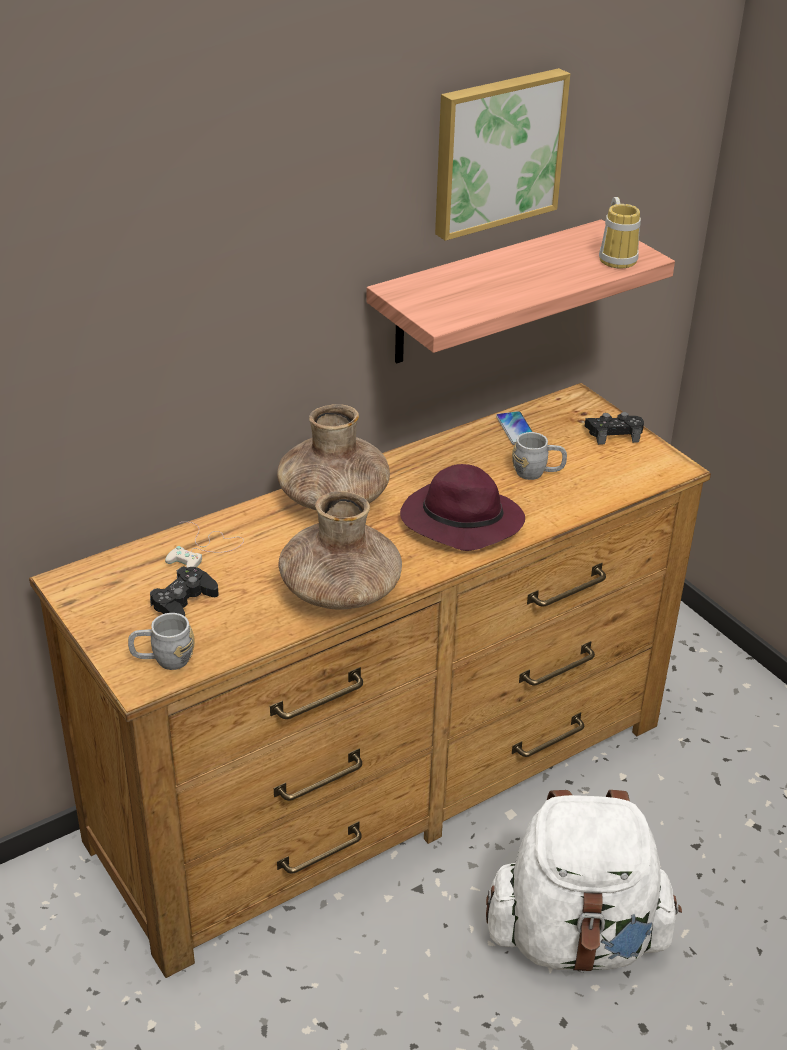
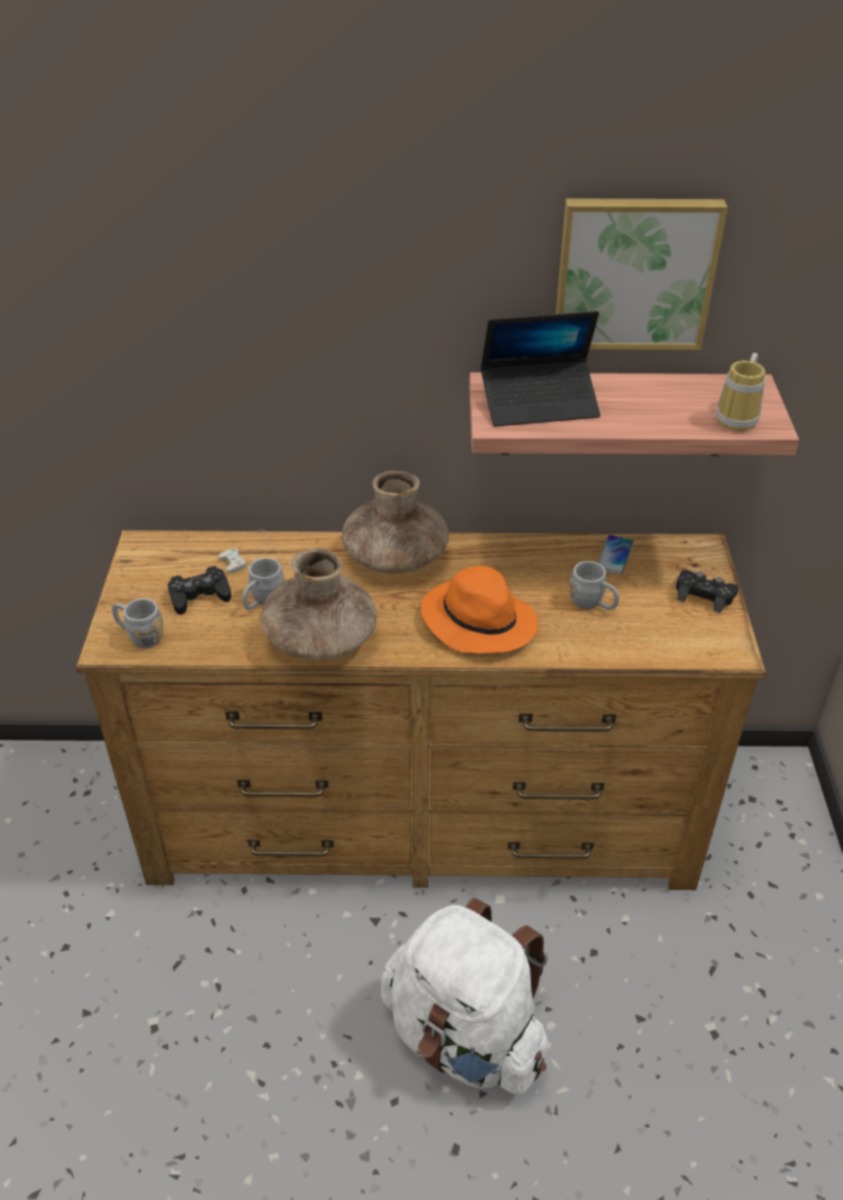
camera: 35 degrees right, 5 degrees up
purple hat [400,464,525,551] -> orange hat [421,566,538,653]
none -> grey mug [243,558,285,610]
none -> laptop [481,311,600,427]

